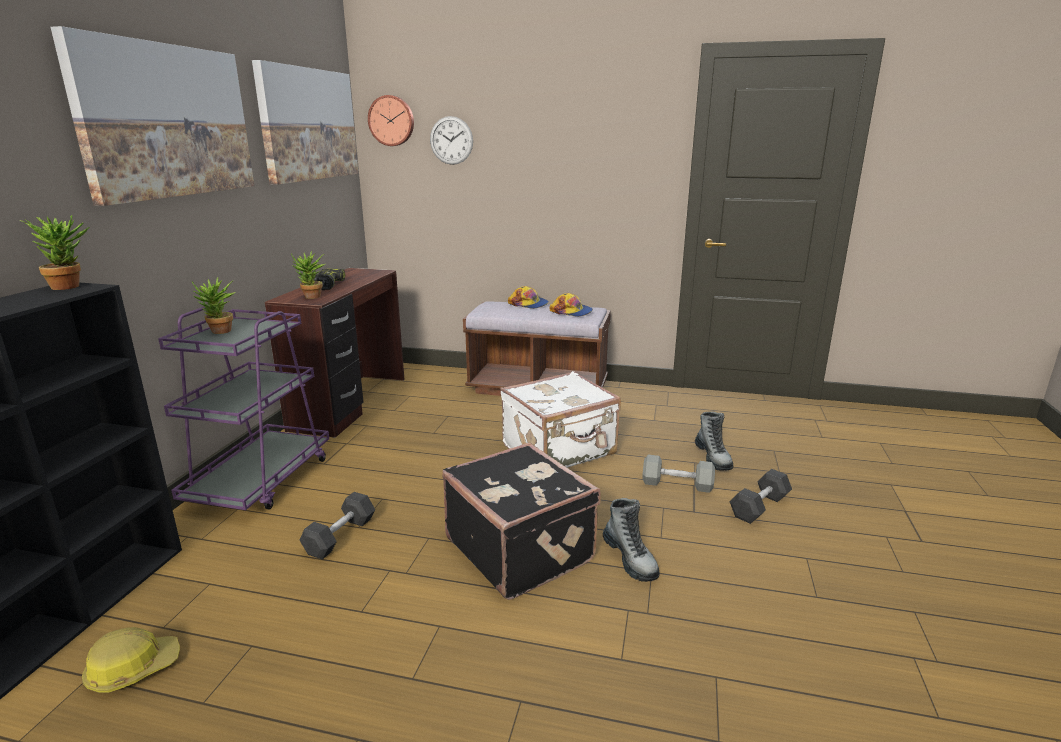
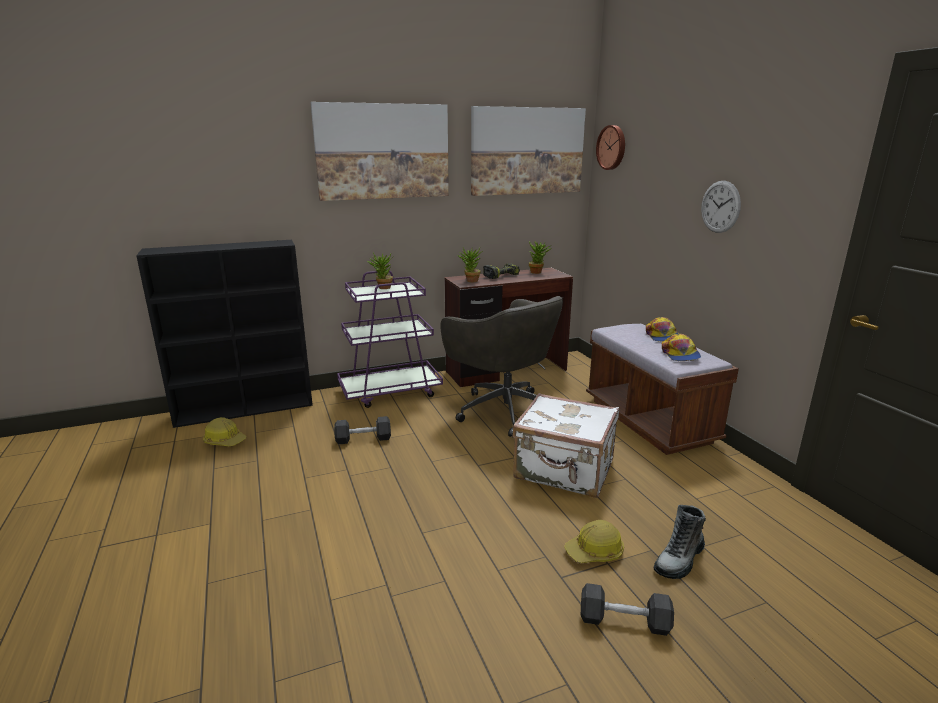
camera: 55 degrees right, 0 degrees up
potted plant [19,215,89,290] -> potted plant moved to [529,241,550,274]
wall clock [430,116,473,165] -> wall clock moved to [701,181,741,233]
black suitcase [442,442,601,600] -> none
boot [603,498,660,582] -> none
grey dumbbell [642,455,715,493] -> hard hat [564,520,624,563]
none -> grey office chair [440,296,563,437]

